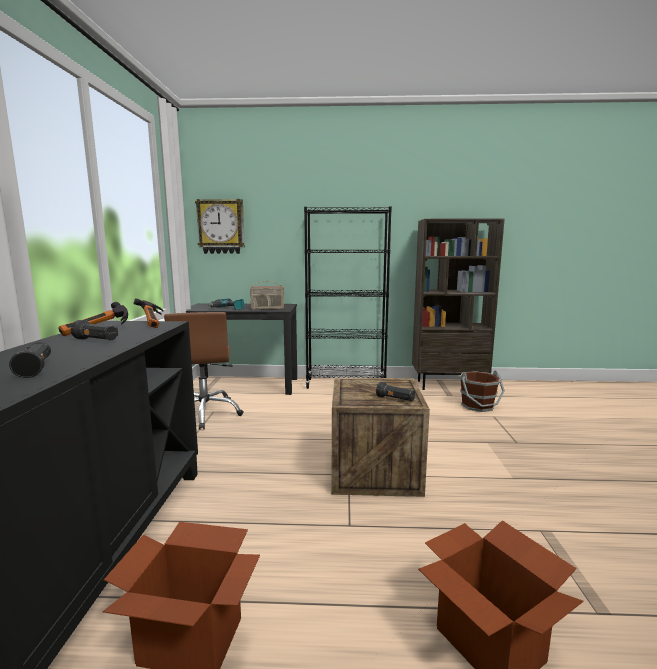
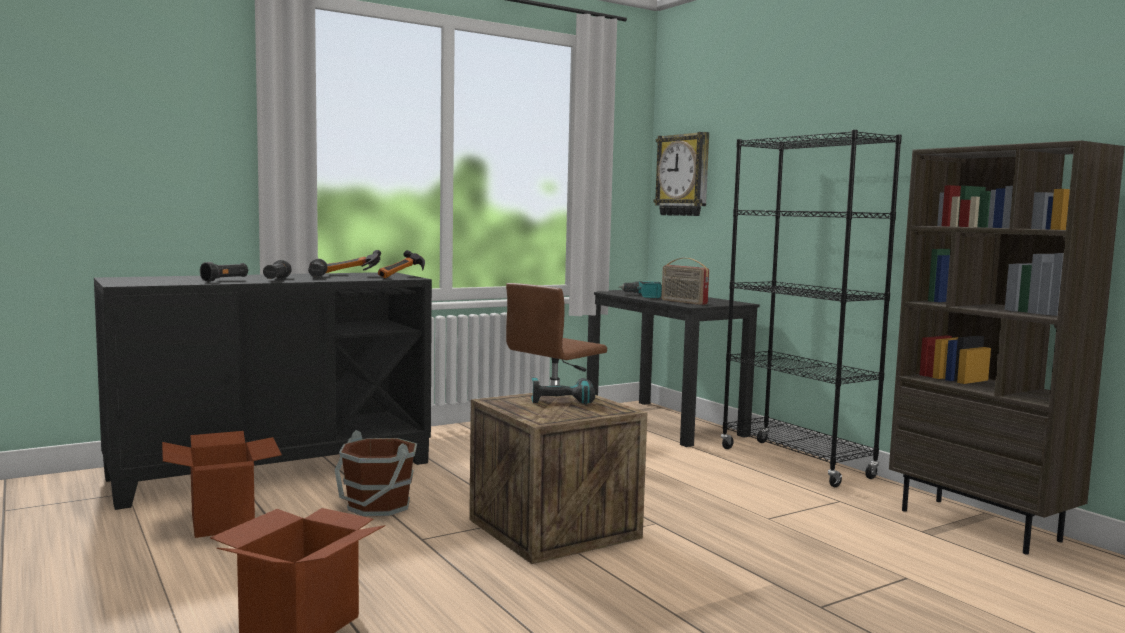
camera: 55 degrees right, 5 degrees down
black flashlight [376,382,415,402] -> black flashlight moved to [263,260,292,279]
brown bucket [459,370,505,412] -> brown bucket moved to [335,430,417,516]
none -> power drill [531,378,595,404]

